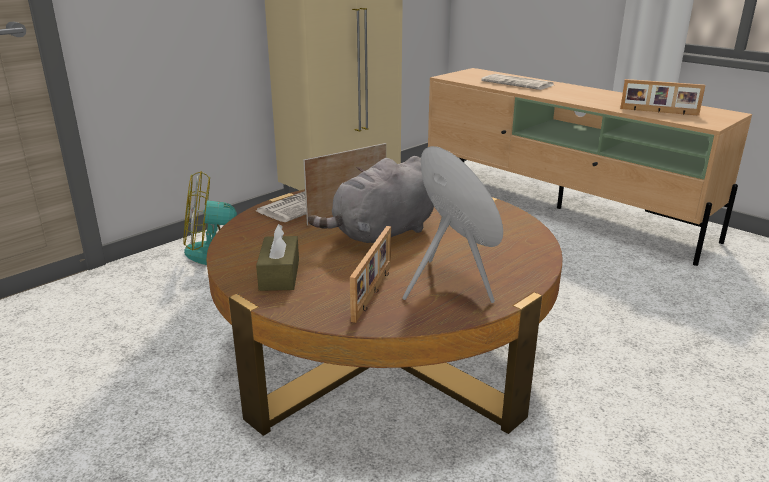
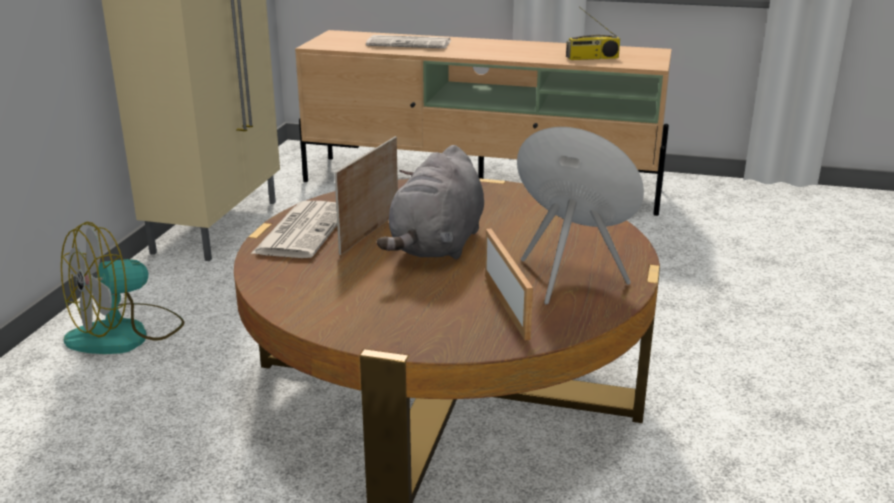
camera: 30 degrees left, 0 degrees up
brown tissue box [256,224,299,291] -> none
picture frame [620,79,705,116] -> radio [566,7,620,60]

